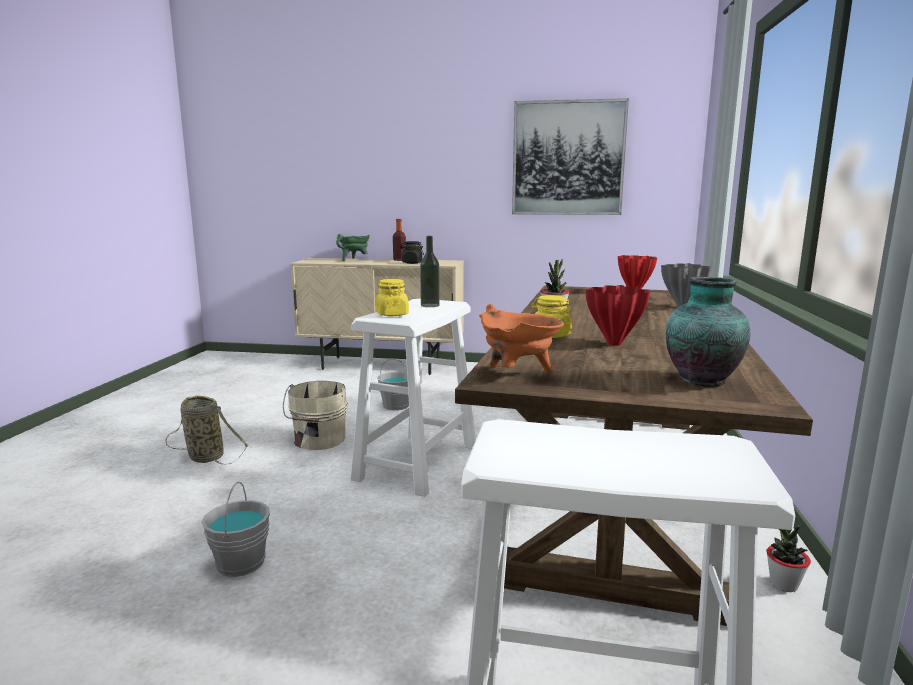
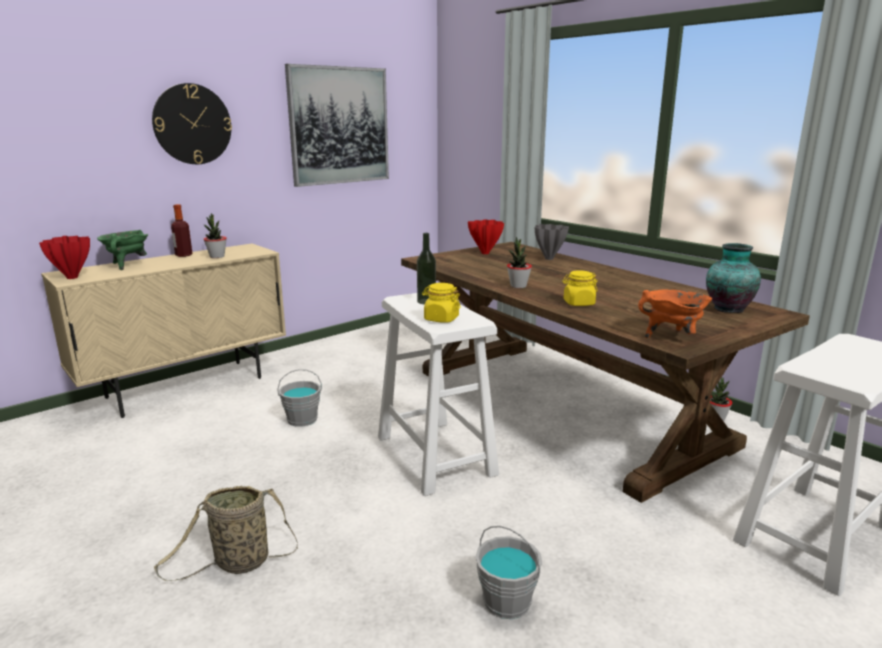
camera: 50 degrees left, 5 degrees up
beige bucket [283,381,348,450] -> none
black jar [400,241,424,264] -> potted plant [203,213,227,258]
red vase [585,285,650,346] -> red vase moved to [39,236,90,279]
none -> wall clock [152,83,232,164]

